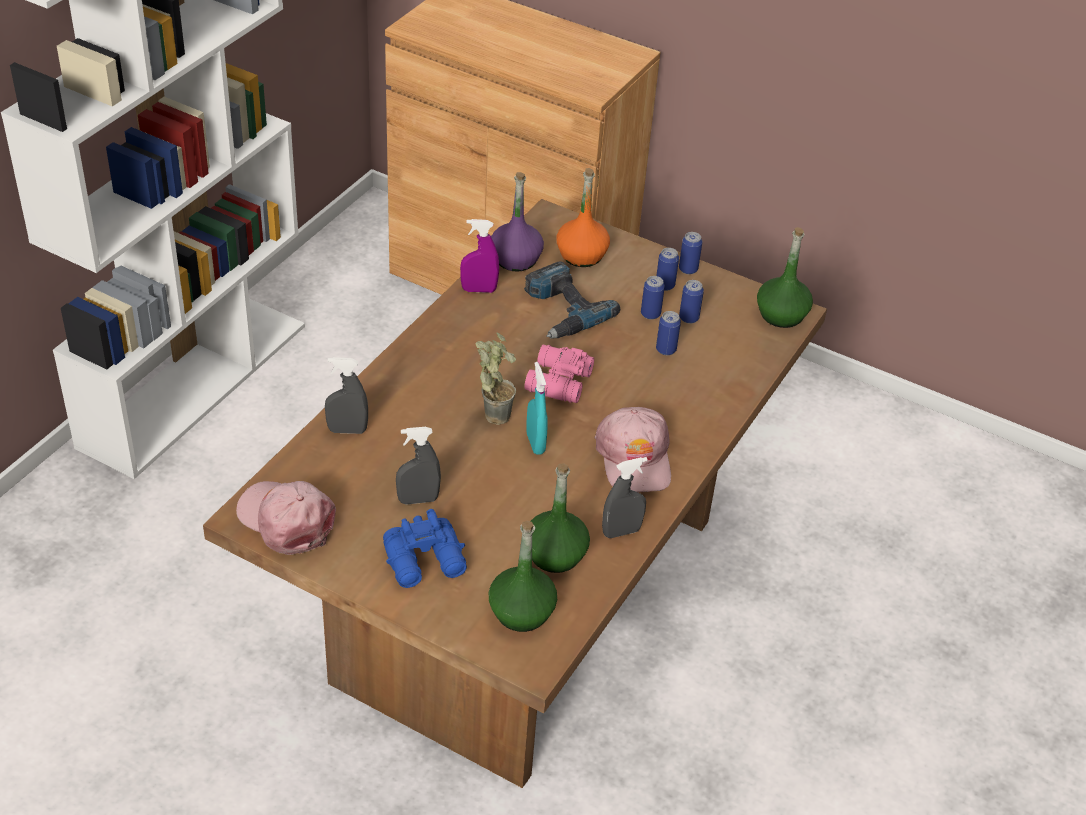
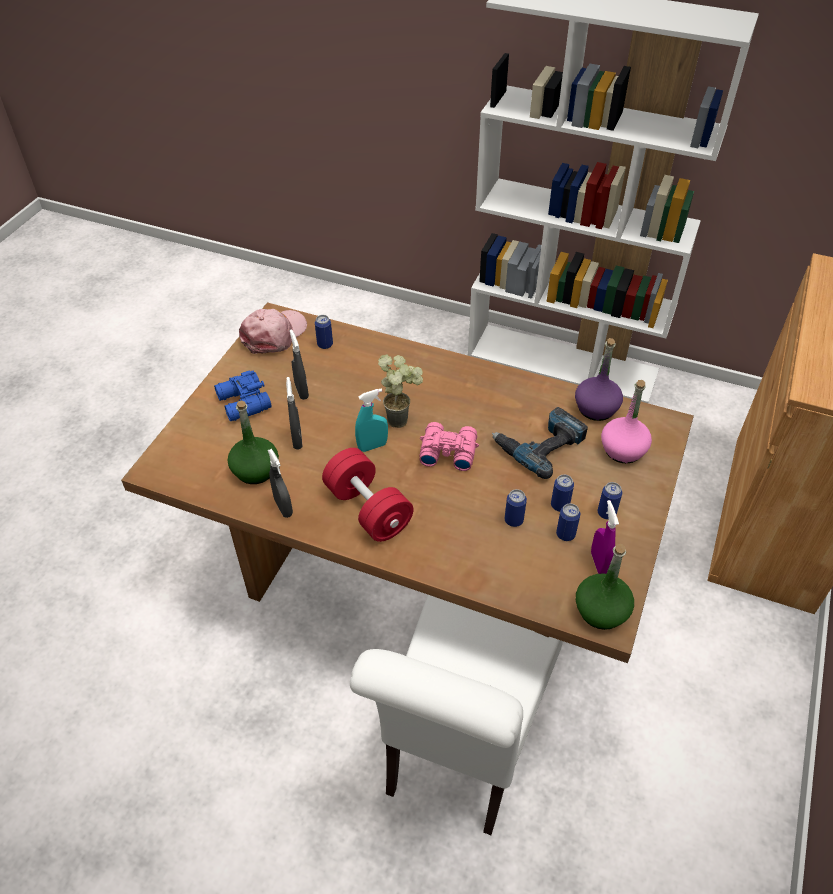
camera: 85 degrees right, 5 degrees up
grey spray bottle [325,357,368,434] -> grey spray bottle moved to [286,377,303,450]
purple spray bottle [460,219,499,293] -> purple spray bottle moved to [591,500,619,574]
green bottle [489,521,557,632] -> none
orange bottle [556,168,610,267] -> pink bottle [601,380,652,463]
pink cap [594,407,671,492] -> red dumbbell [322,448,413,542]
can [679,232,702,274] -> can moved to [315,315,333,349]
none -> white chair [350,595,563,835]

